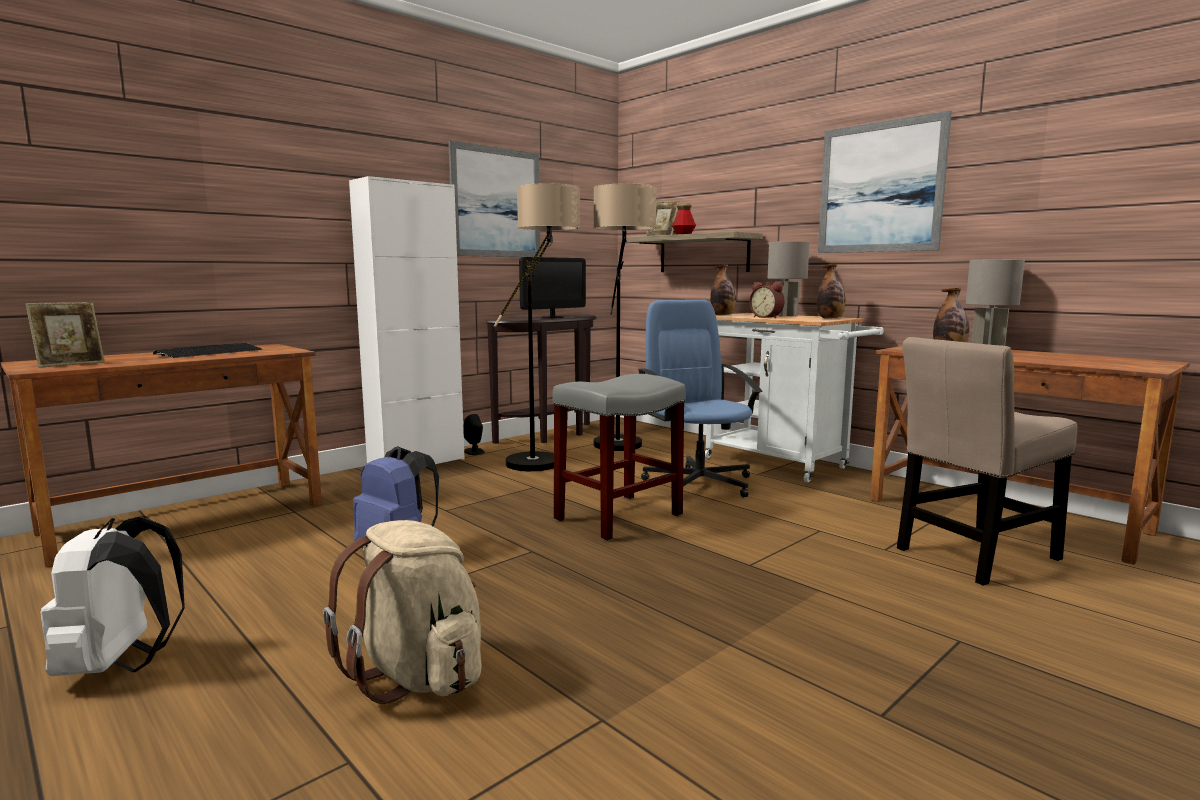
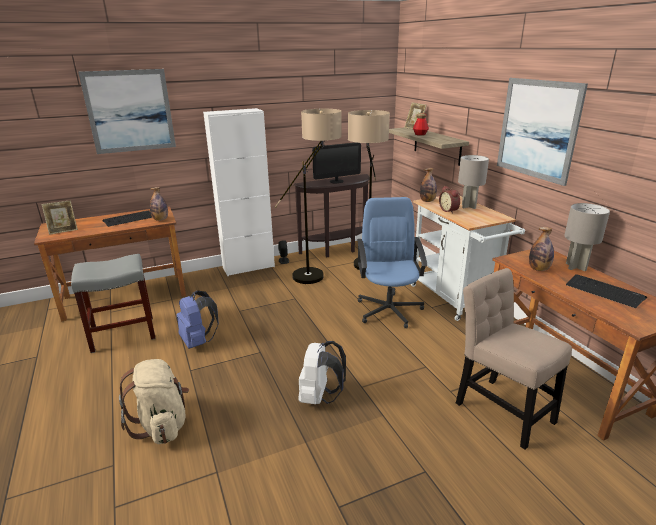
camera: 20 degrees right, 15 degrees up
white backpack [40,517,185,676] -> white backpack moved to [298,341,346,404]
picture [448,141,541,257] -> picture moved to [78,69,176,154]
grey stool [552,374,686,542] -> grey stool moved to [71,254,156,353]
bottle [817,264,846,319] -> bottle moved to [150,187,168,221]
beige chair [897,337,1078,586] -> beige chair turned 60 degrees clockwise [456,268,572,449]
none -> keyboard [566,274,647,308]

